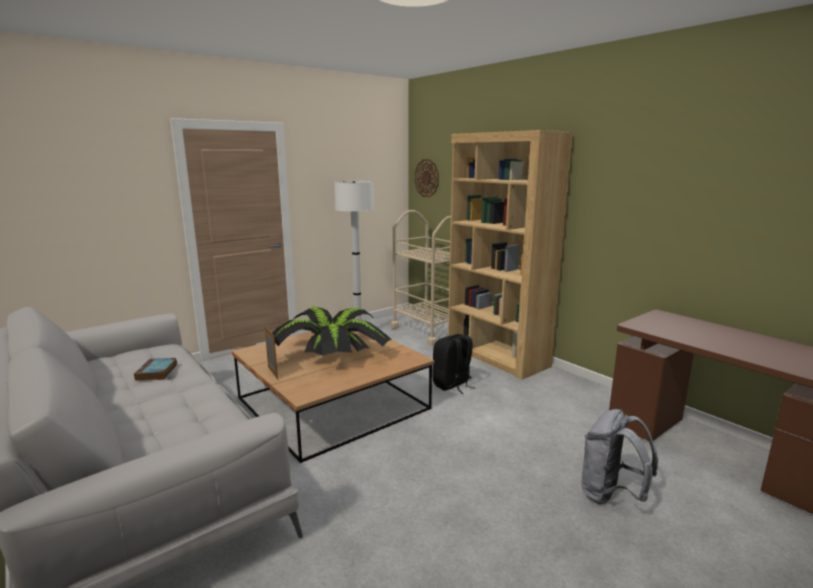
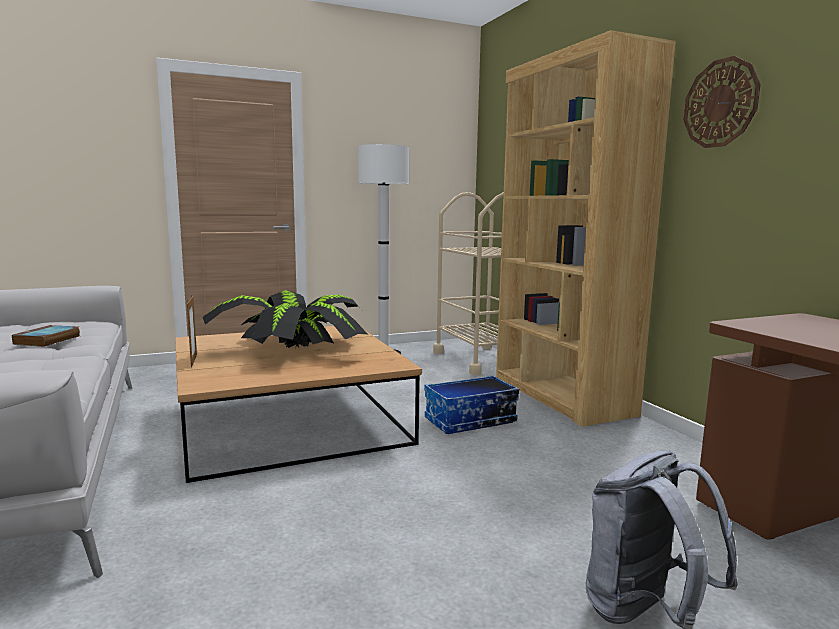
camera: 15 degrees right, 5 degrees down
wall clock [415,159,439,197] -> wall clock moved to [684,56,761,148]
black backpack [432,334,475,394] -> storage box [424,375,519,434]

